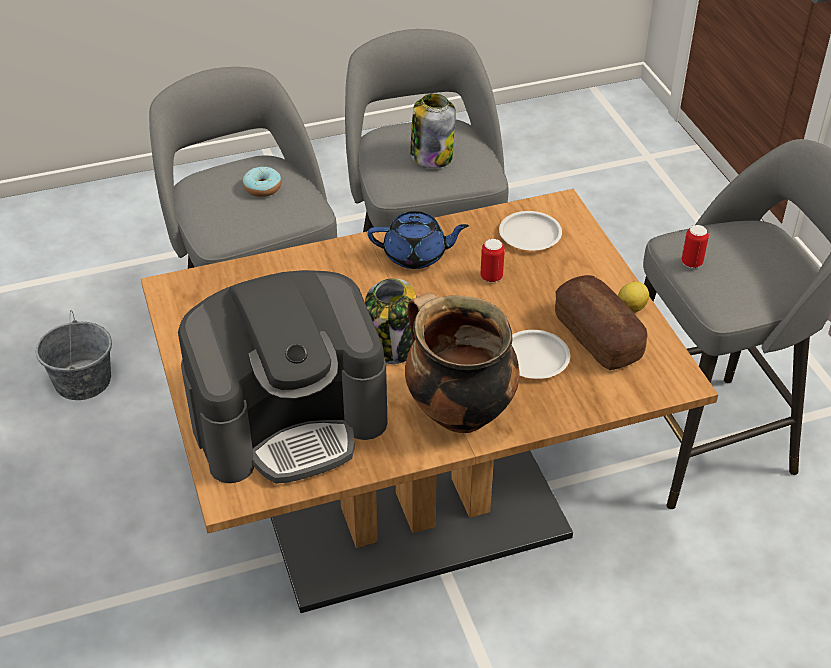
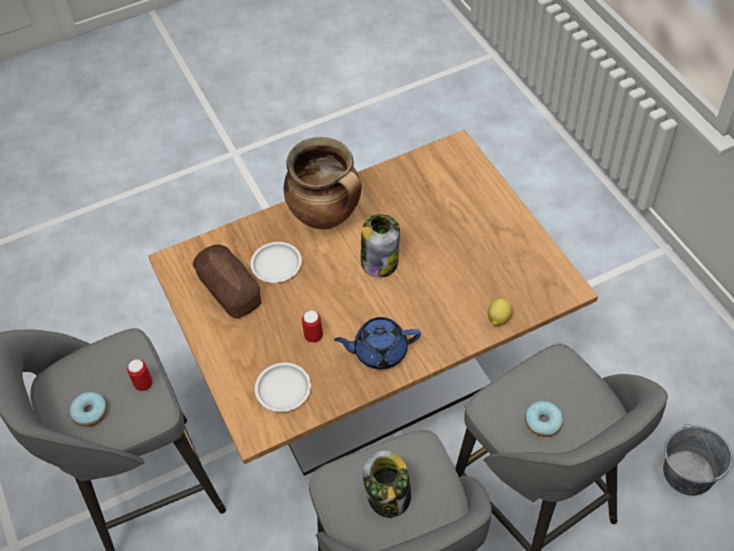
camera: 175 degrees right, 10 degrees up
coffee machine [178,270,387,484] -> none
lemon [618,282,649,313] -> lemon moved to [488,298,513,326]
none -> donut [70,392,107,427]

